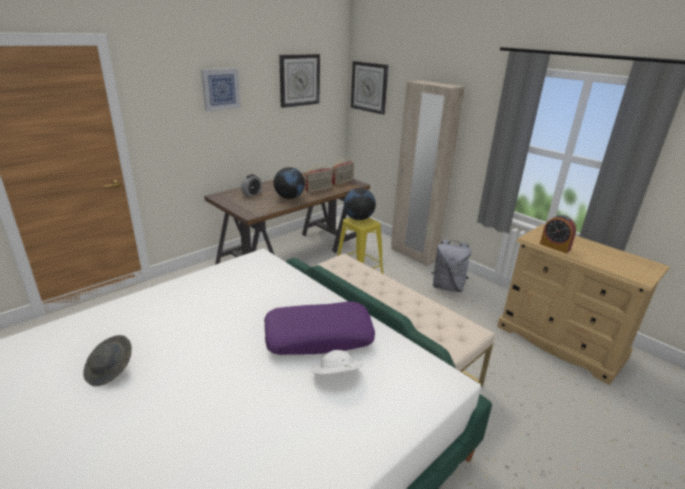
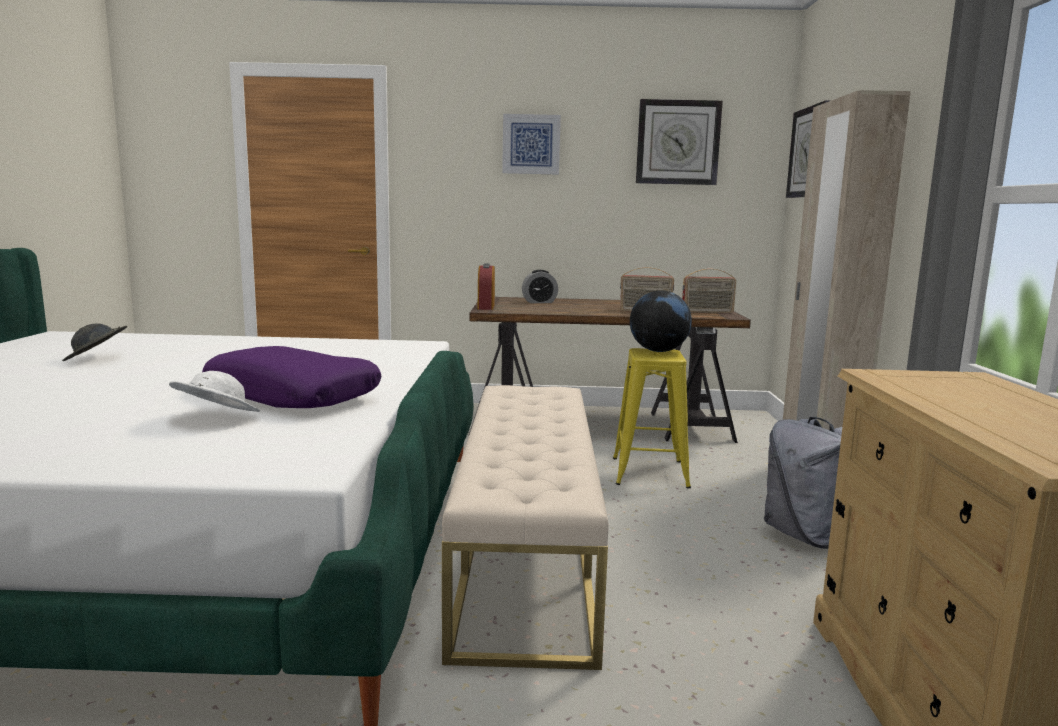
camera: 45 degrees right, 15 degrees down
globe [274,167,305,199] -> none
alarm clock [540,215,576,253] -> alarm clock moved to [478,263,495,310]

